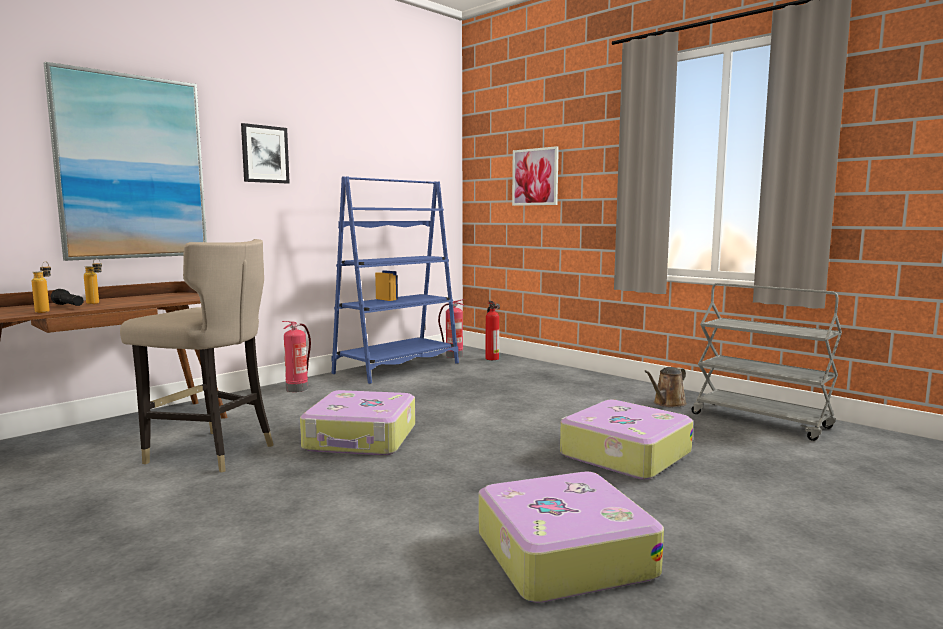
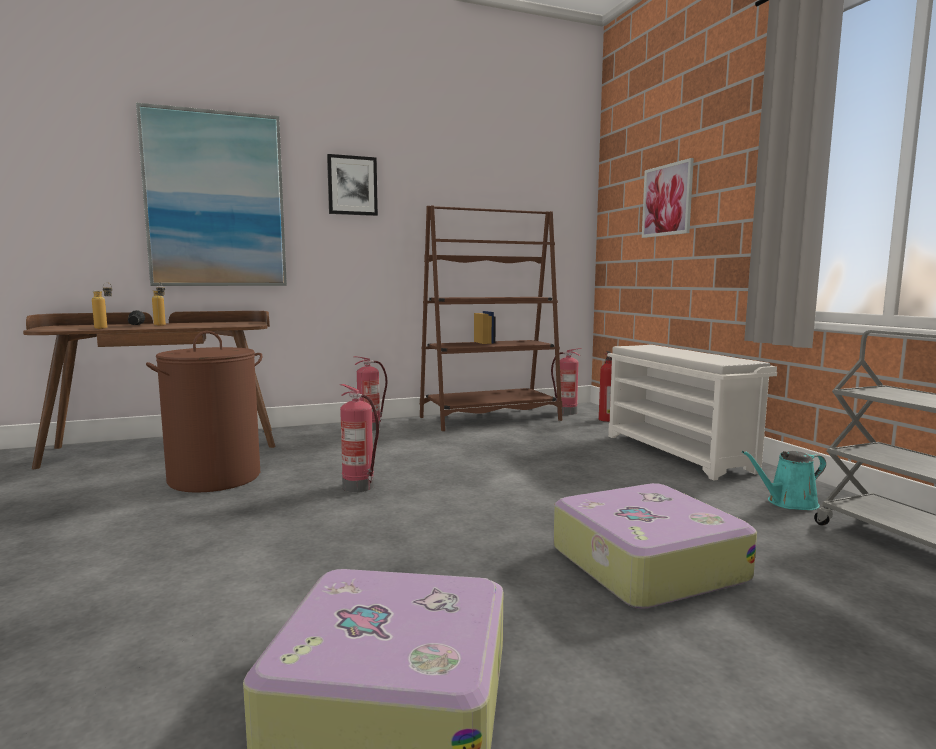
camera: 25 degrees right, 0 degrees up
beige stool [120,239,274,473] -> brown laundry basket [146,331,263,493]
suitcase [300,390,415,455] -> fire extinguisher [340,384,379,492]
blue bookcase [331,176,459,384] -> brown bookcase [420,205,562,431]
brown watering can [644,367,687,407] -> turquoise watering can [742,451,826,510]
none -> white shoe rack [607,345,777,481]

